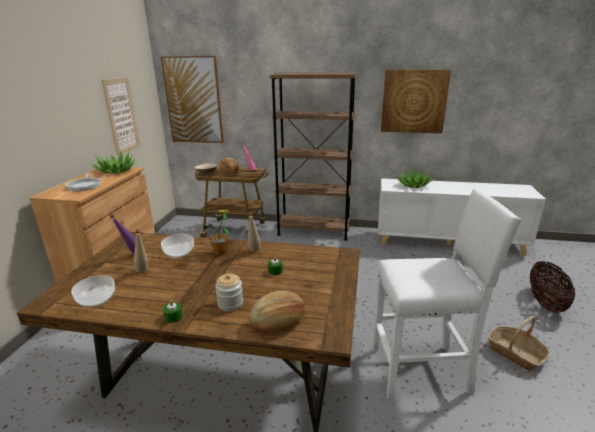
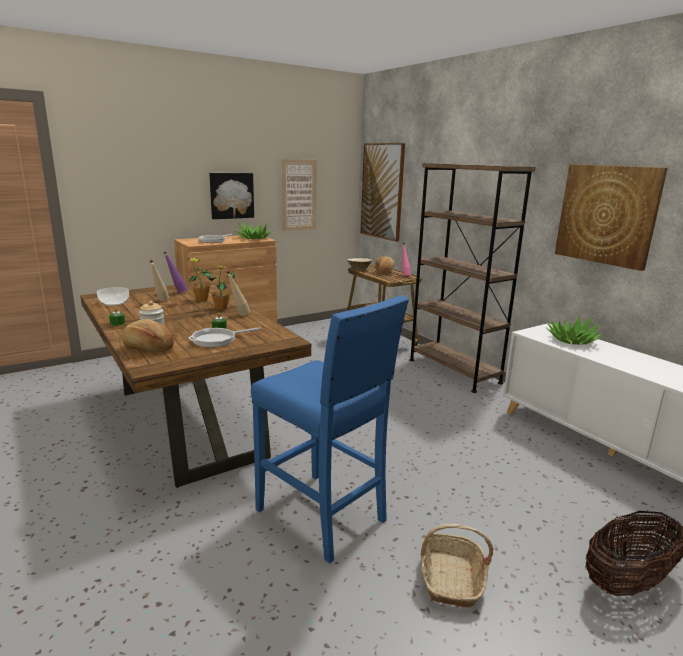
camera: 45 degrees right, 5 degrees down
bowl [161,234,194,258] -> potted plant [188,257,212,301]
white stool [372,188,522,399] -> blue stool [251,295,409,563]
none -> frying pan [188,327,261,347]
none -> picture [209,173,254,219]

